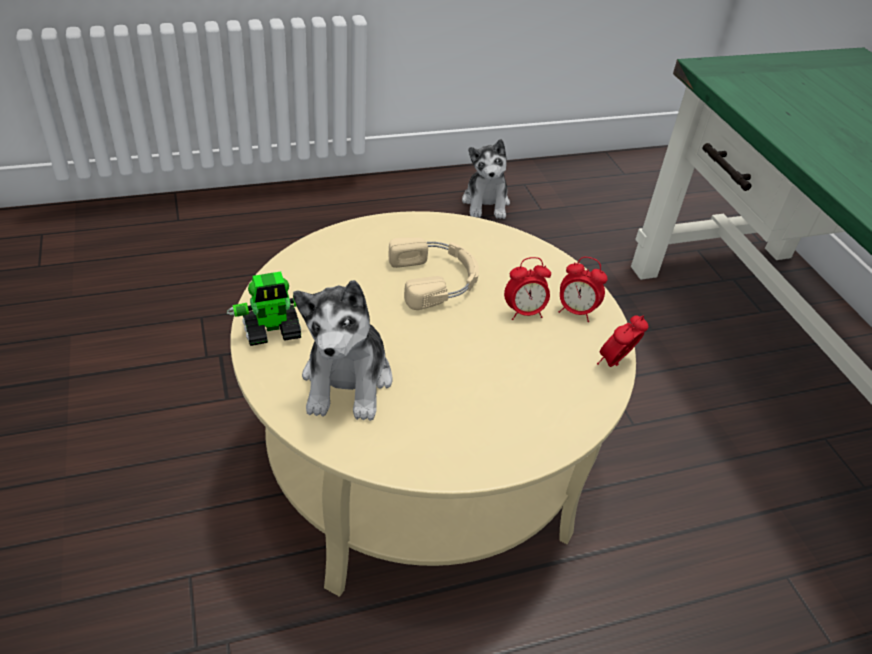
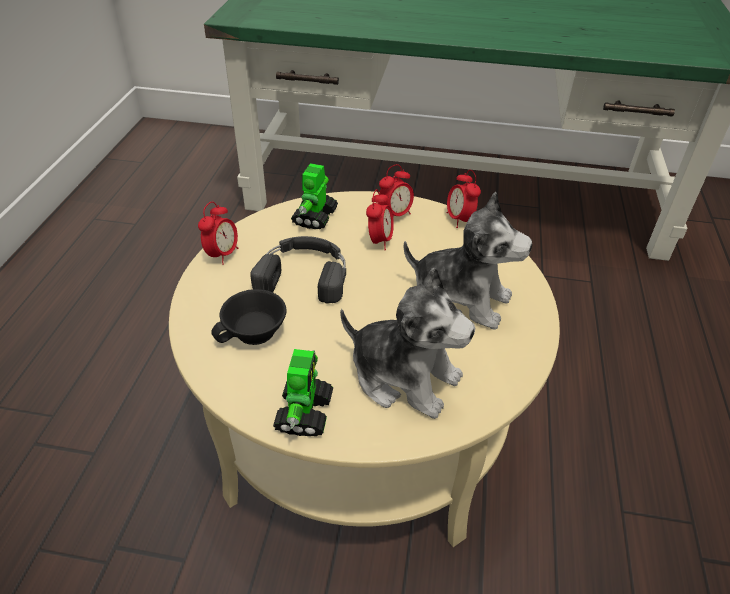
camera: 60 degrees left, 0 degrees up
beige headphones [388,237,479,310] -> black headphones [250,236,346,304]
plush toy [462,139,510,219] -> plush toy moved to [404,192,532,330]
none -> alarm clock [198,202,238,265]
none -> black cup [211,289,286,345]
none -> toy robot [291,163,338,229]

